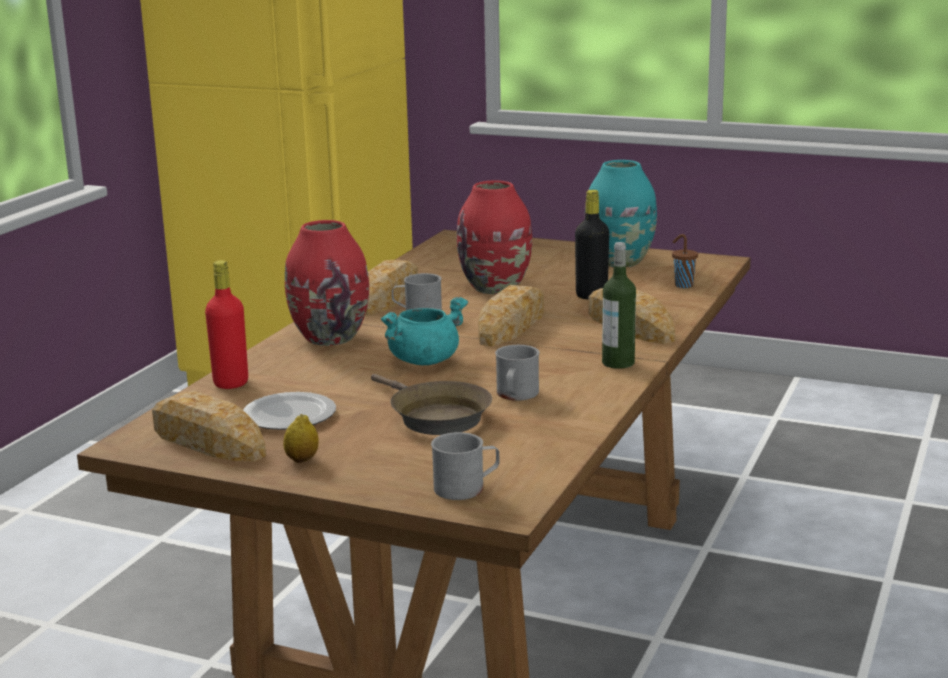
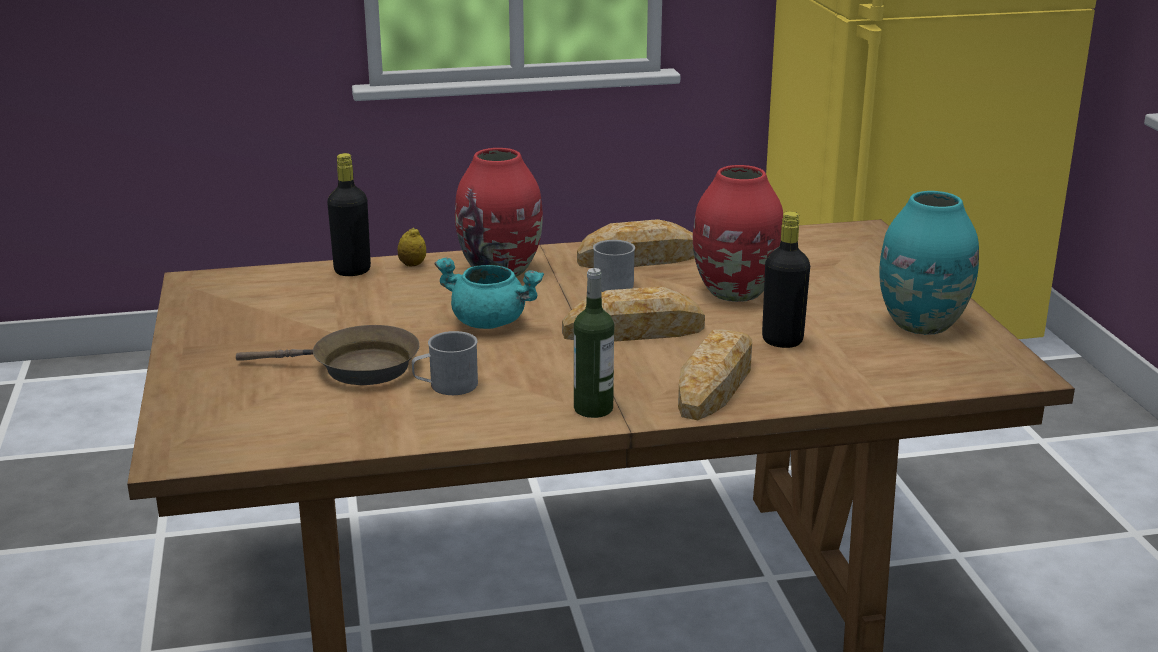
camera: 55 degrees right, 5 degrees up
bread [152,391,266,462] -> none
red bottle [205,260,248,389] -> black bottle [327,153,371,276]
plate [243,392,336,430] -> none
lemon [283,414,319,463] -> lemon moved to [398,227,426,266]
brown frying pan [371,374,492,435] -> brown frying pan turned 105 degrees counterclockwise [236,325,419,385]
grey mug [431,432,499,500] -> none
brown cup [672,234,698,288] -> none

